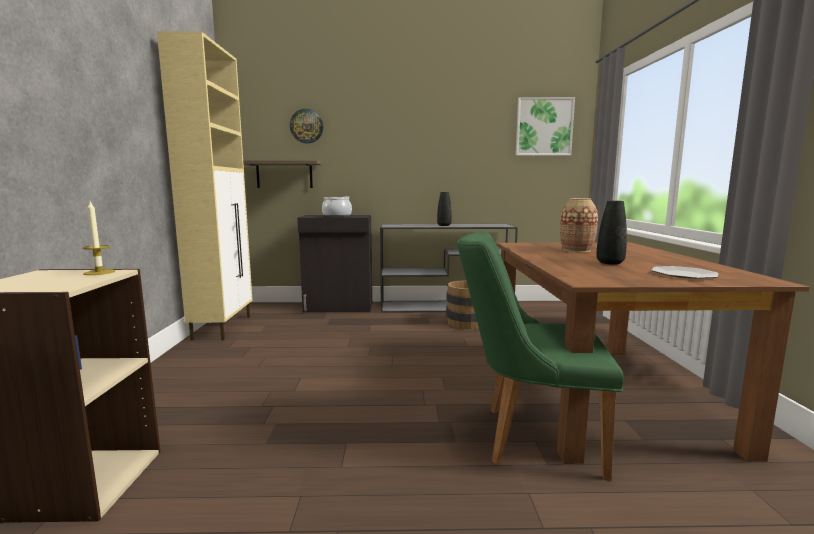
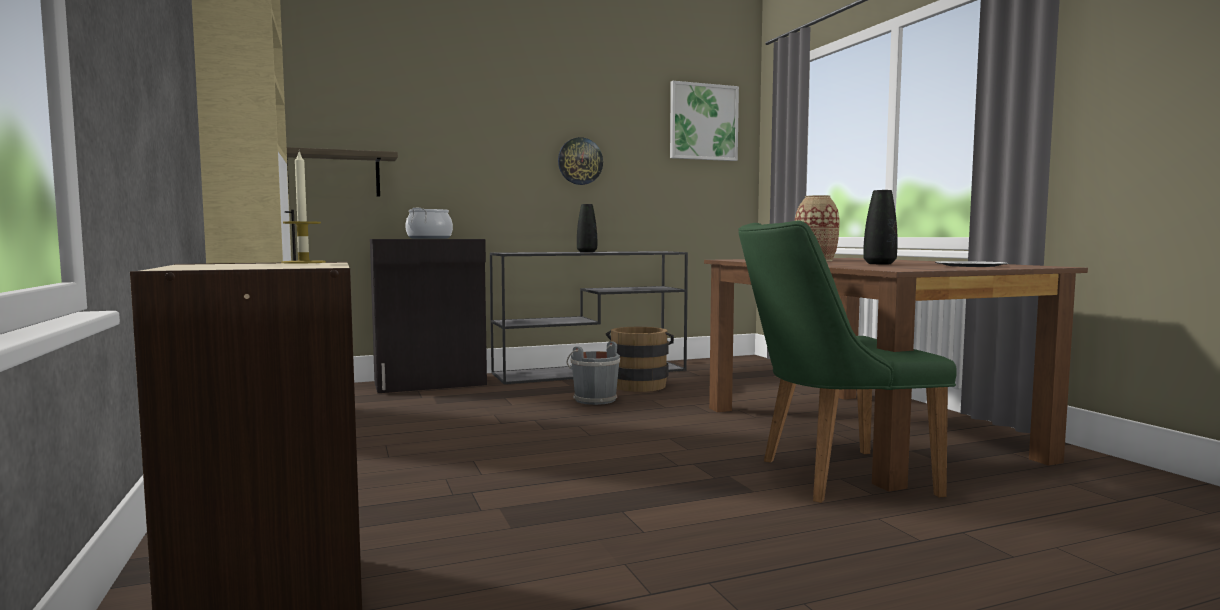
camera: 20 degrees left, 5 degrees down
wall clock [290,109,323,144] -> wall clock moved to [558,137,603,185]
none -> grey bucket [566,342,620,405]

